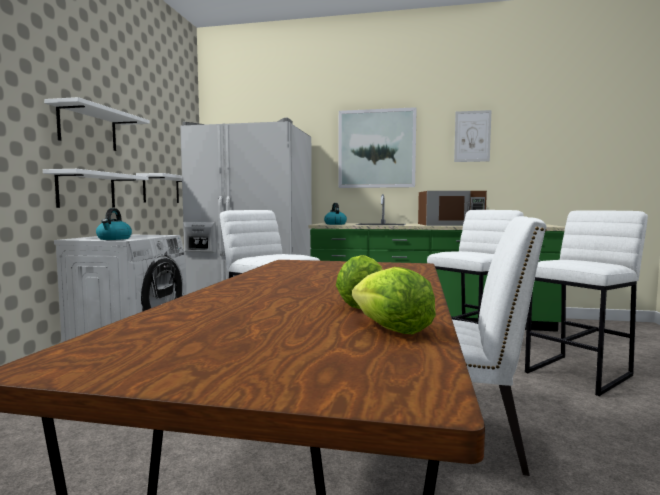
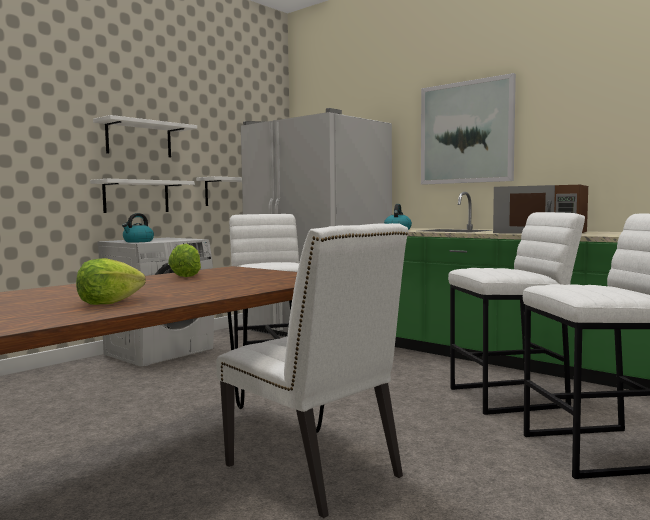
camera: 30 degrees right, 0 degrees up
lettuce [352,267,436,334] -> lettuce moved to [168,244,201,277]
picture [454,110,491,162] -> none

